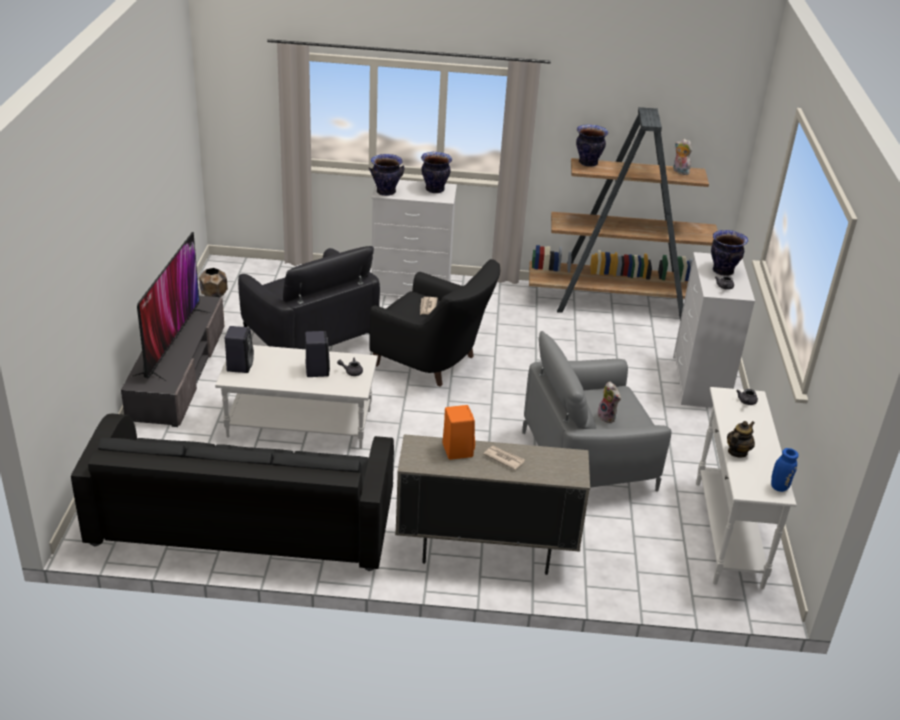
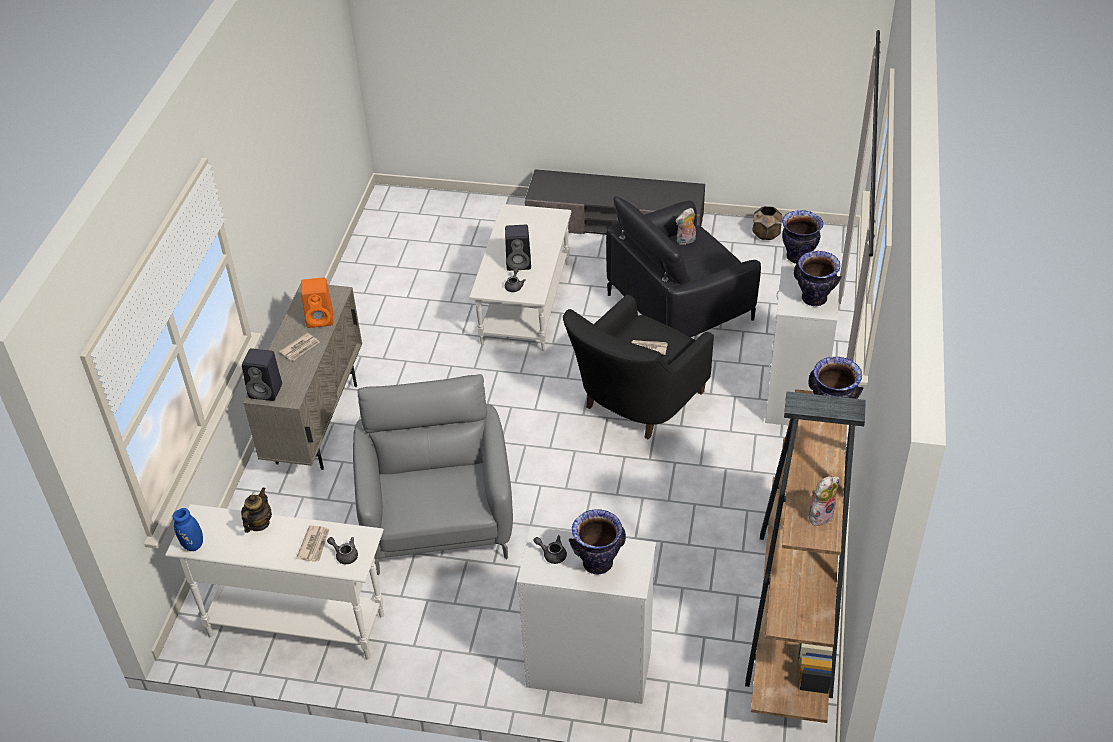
camera: 100 degrees right, 10 degrees up
black sofa [71,413,394,571] -> none
television [133,232,210,381] -> none
black speaker [225,326,254,373] -> black speaker moved to [242,348,282,401]
plush toy [597,382,621,423] -> plush toy moved to [675,208,696,245]
teapot [727,421,755,458] -> teapot turned 120 degrees counterclockwise [241,487,272,533]
none -> newspaper [296,525,330,562]

